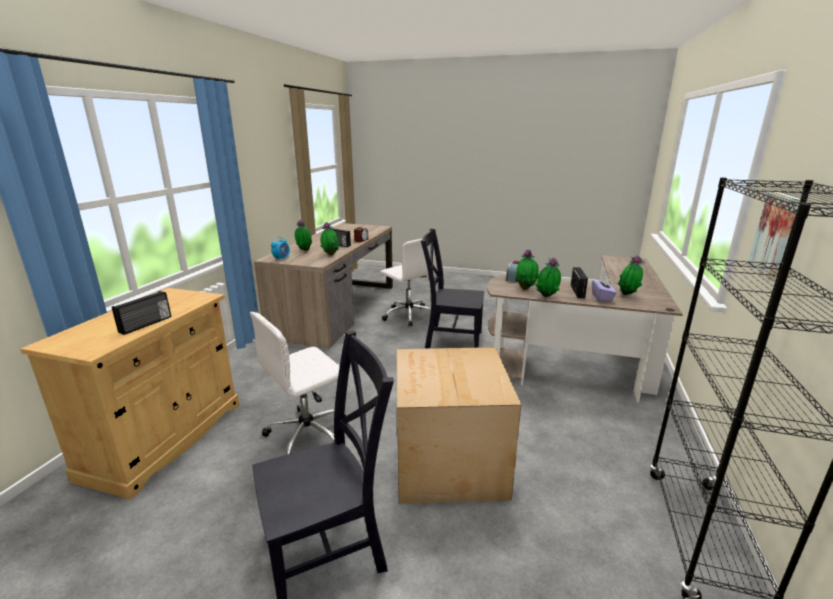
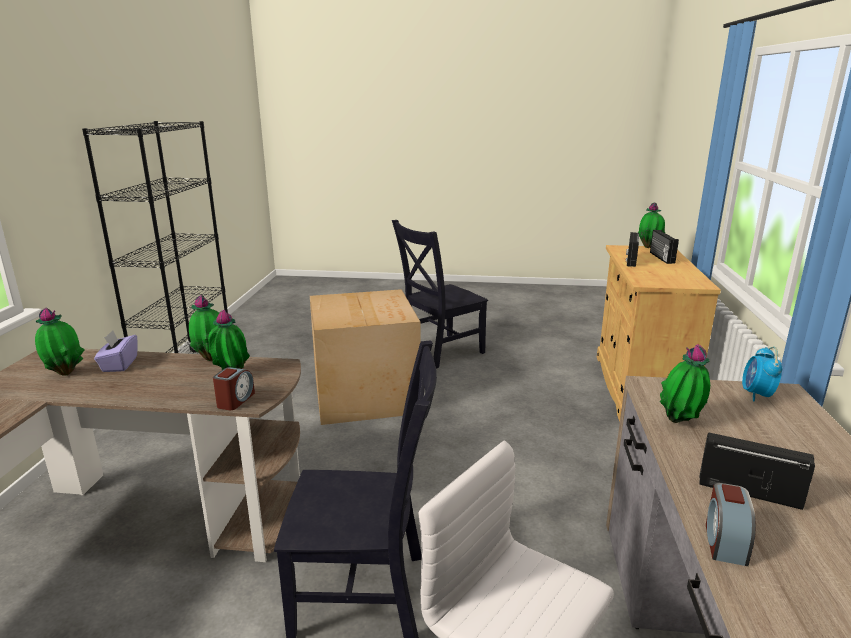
camera: 170 degrees right, 0 degrees up
white office chair [250,312,346,455] -> none
potted plant [295,220,312,251] -> potted plant moved to [638,202,665,248]
radio [571,267,588,299] -> radio moved to [650,230,679,264]
picture [748,192,800,281] -> none

